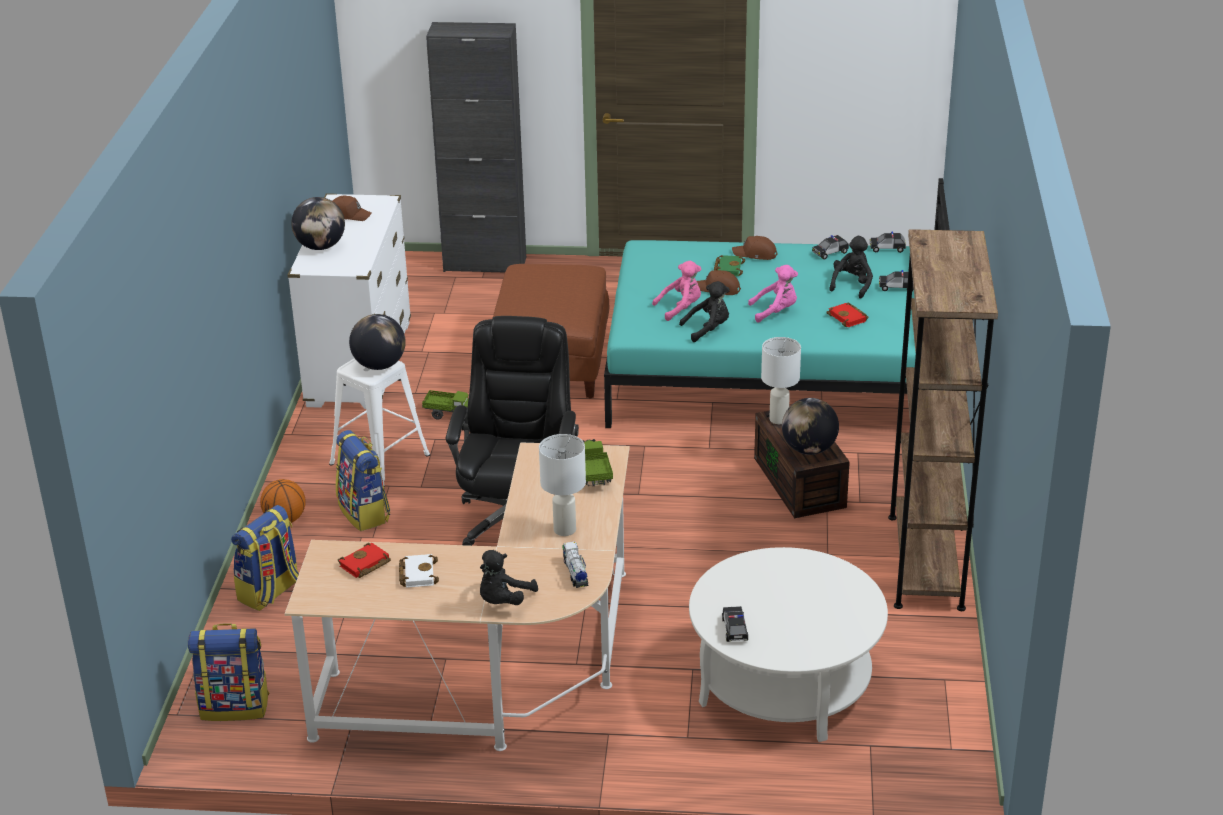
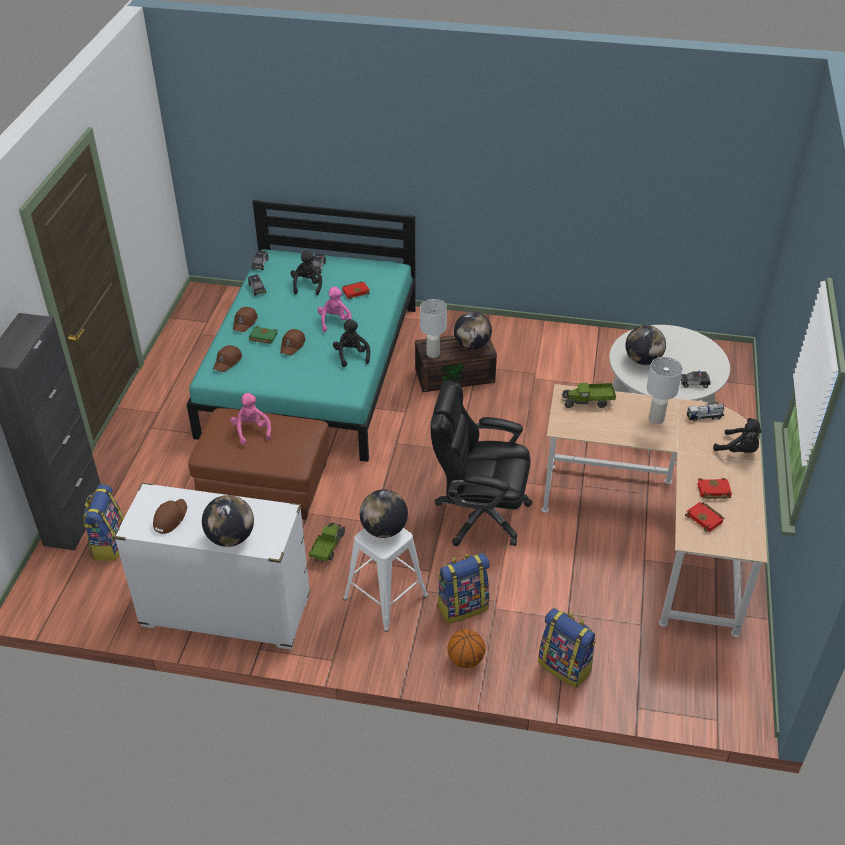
camera: 85 degrees left, 10 degrees up
backpack [188,623,269,721] -> backpack moved to [83,484,124,561]
white book [399,554,439,588] -> red book [697,478,732,499]
pink plush toy [652,261,701,321] -> pink plush toy moved to [230,393,271,445]
black plush toy [829,236,873,299] -> black plush toy turned 60 degrees clockwise [291,251,322,295]
brown bookcase [888,229,998,611] -> none
none -> brown cap [213,345,242,372]
none -> globe [626,325,666,365]

